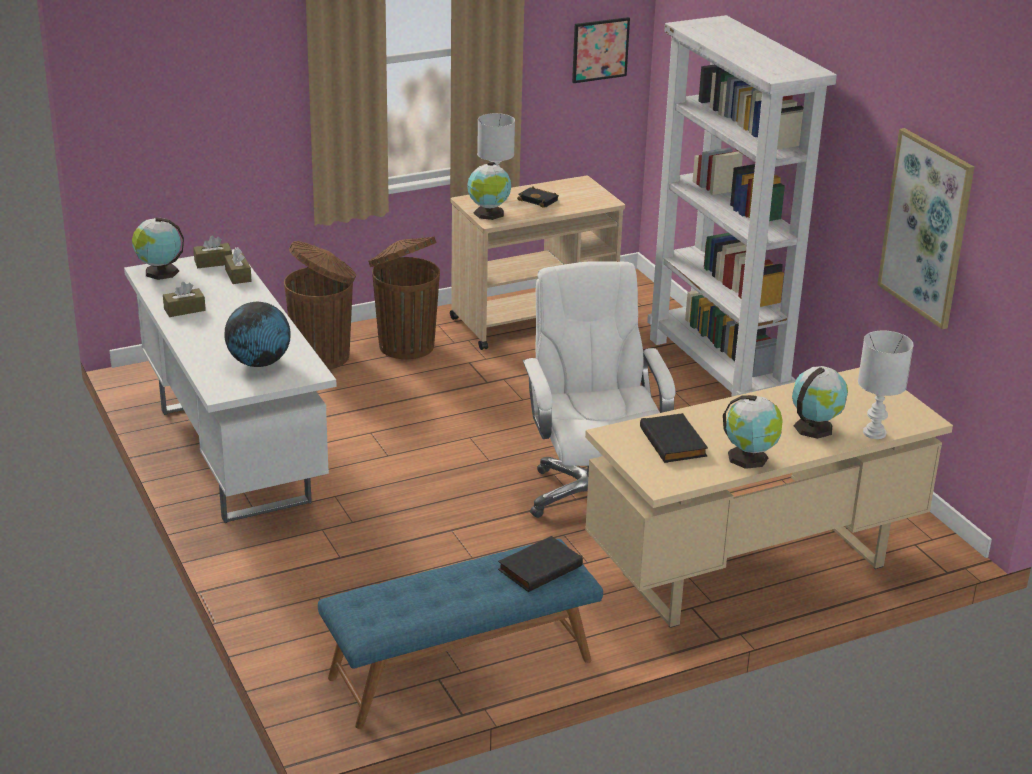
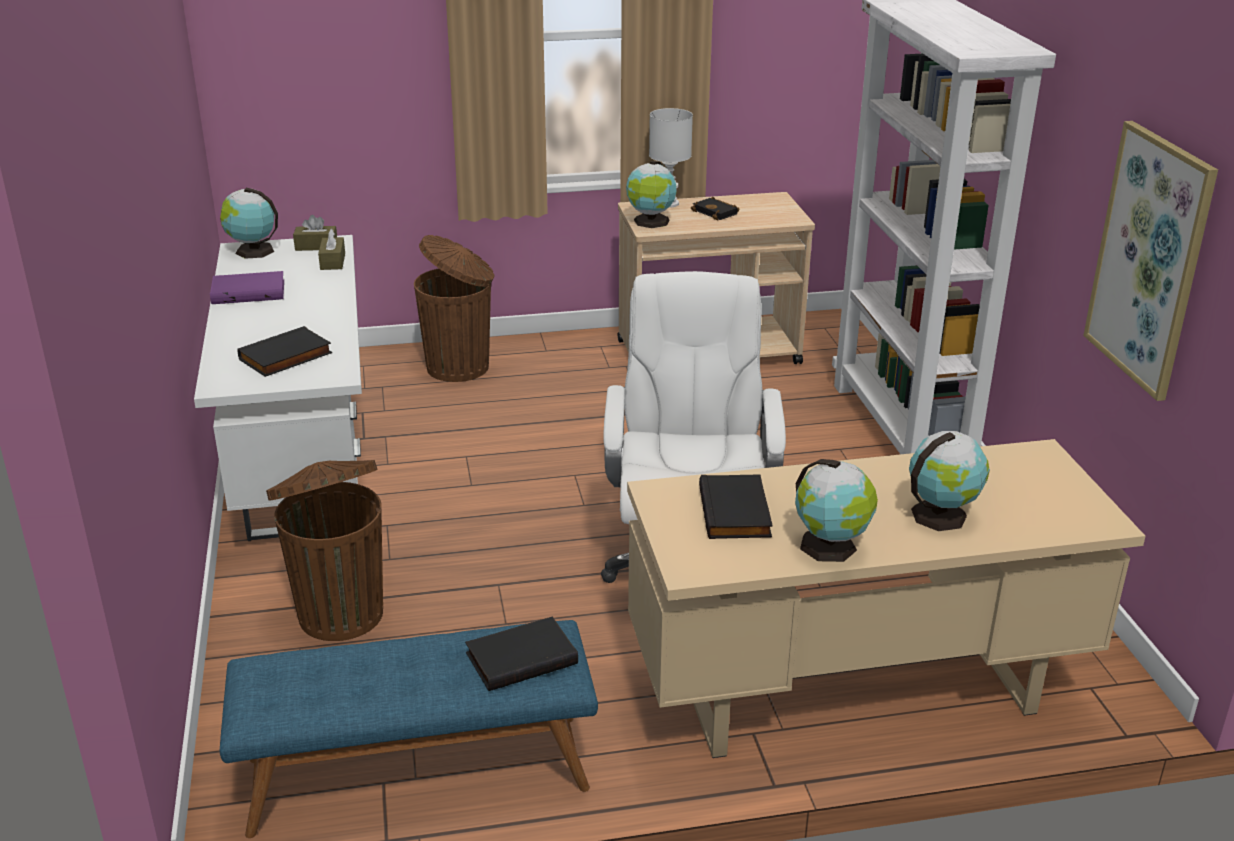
camera: 15 degrees right, 0 degrees up
brown tissue box [163,282,206,317] -> purple book [210,271,284,304]
globe [224,302,291,367] -> black book [238,326,332,377]
brown trash can [368,237,440,359] -> brown trash can moved to [266,460,383,641]
picture [572,17,630,83] -> none
white table lamp [858,331,914,439] -> none

